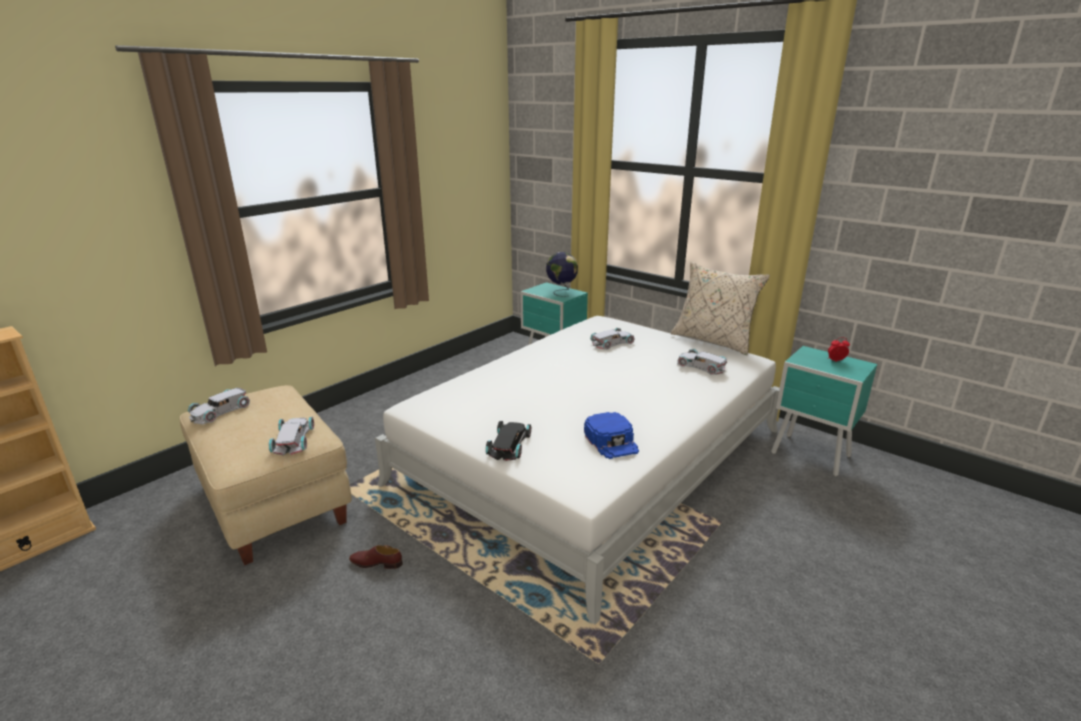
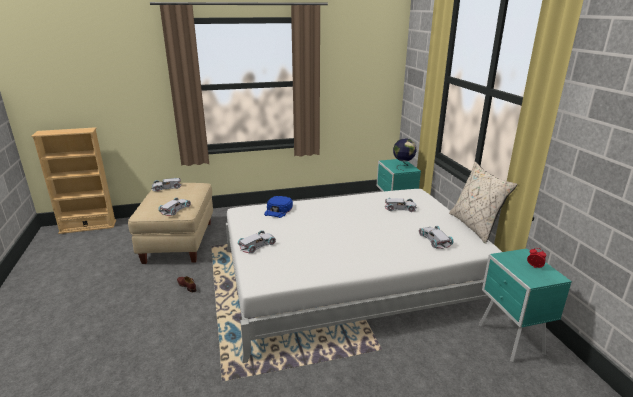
camera: 35 degrees right, 0 degrees up
black toy car [485,421,531,461] -> white toy car [238,230,276,253]
blue cap [584,412,639,459] -> blue cap moved to [264,196,293,218]

